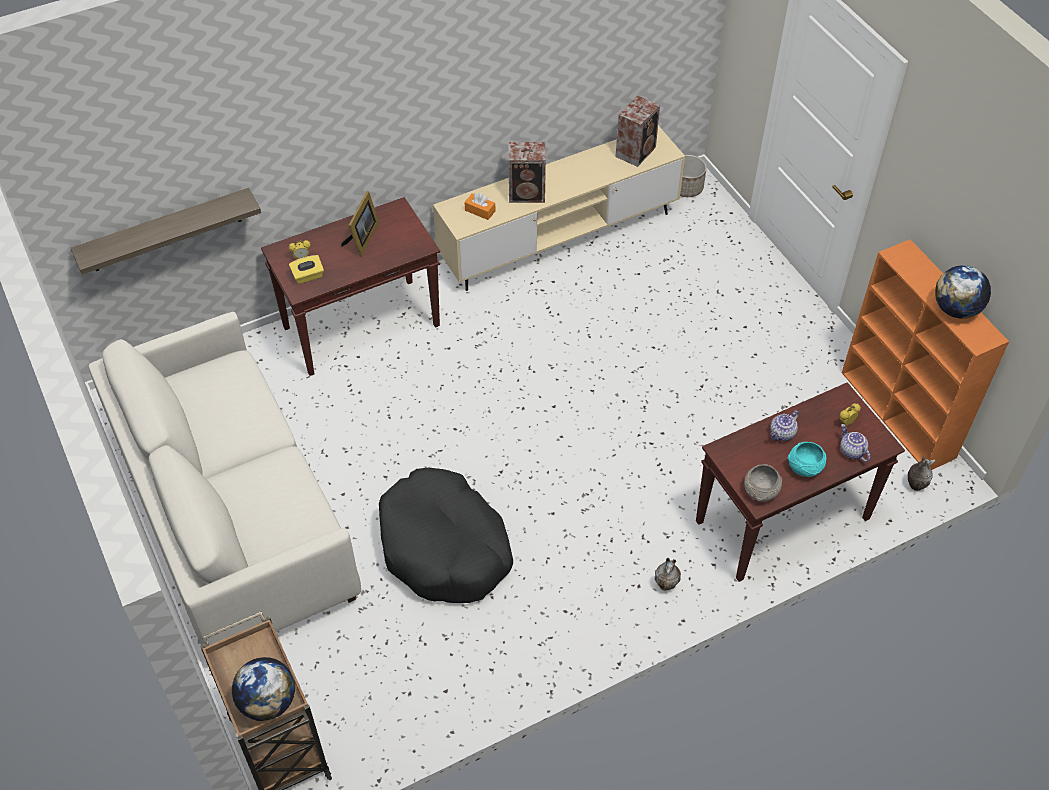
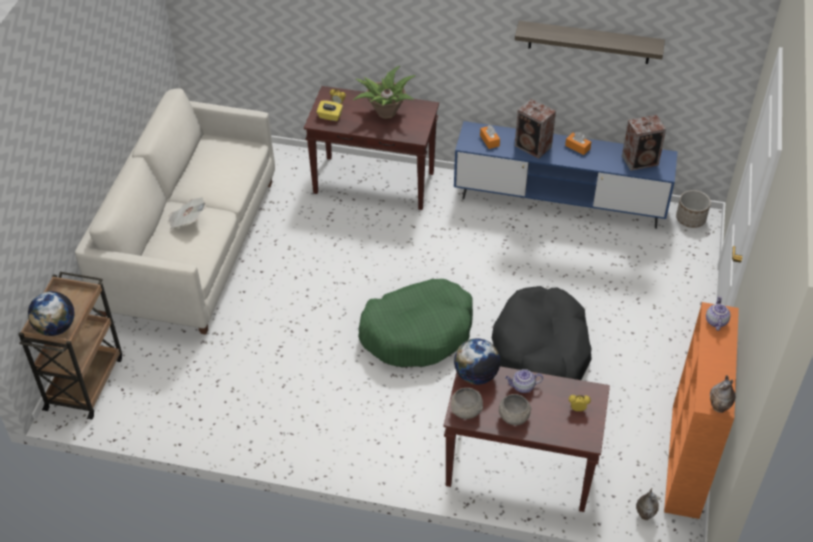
camera: 40 degrees right, 5 degrees down
shelf [71,188,261,275] -> shelf moved to [515,21,665,64]
picture frame [341,191,379,257] -> potted plant [353,66,416,119]
black dog bed [379,468,513,603] -> black dog bed moved to [492,286,592,380]
beige tv stand [433,125,685,291] -> blue tv stand [454,121,678,229]
vase [655,558,681,591] -> vase moved to [710,375,735,413]
turquoise bowl [788,442,827,477] -> grey bowl [499,394,532,425]
teapot [840,424,870,462] -> teapot moved to [706,296,731,331]
globe [935,265,991,318] -> globe moved to [454,338,501,385]
none -> newspaper [169,197,206,230]
none -> green dog bed [358,279,473,367]
none -> orange tissue box [565,132,591,155]

